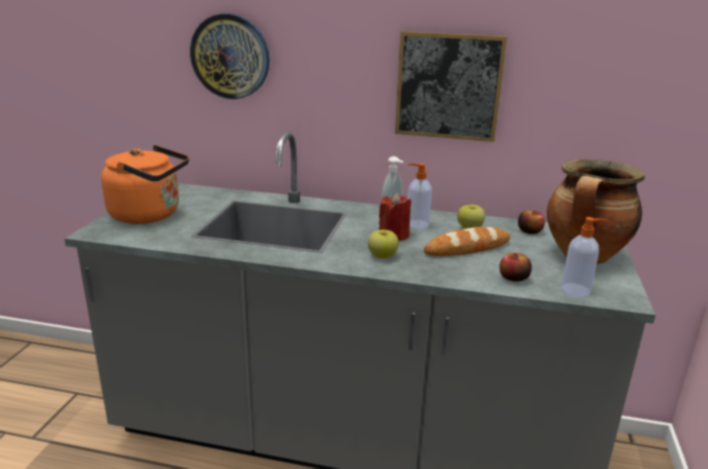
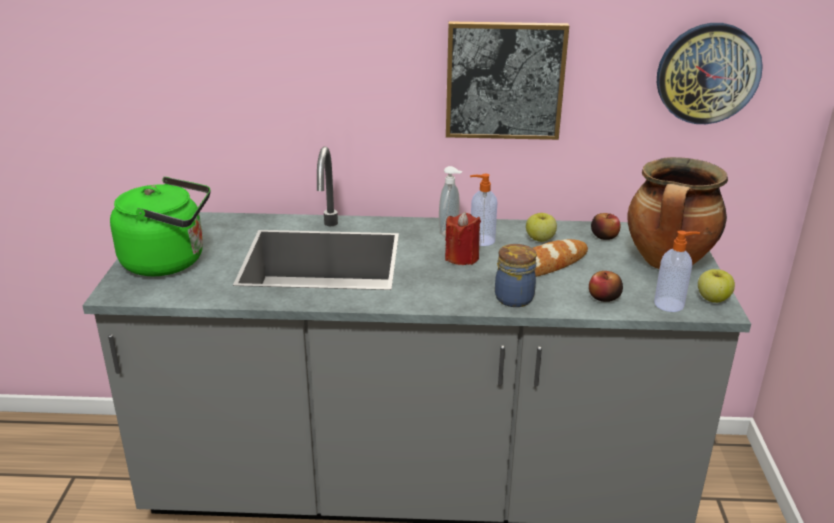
camera: 10 degrees left, 5 degrees up
orange kettle [101,145,189,224] -> green kettle [110,177,210,276]
wall clock [190,13,270,99] -> wall clock moved to [657,23,763,124]
apple [368,230,399,259] -> apple moved to [698,269,735,303]
none -> jar [495,244,537,307]

